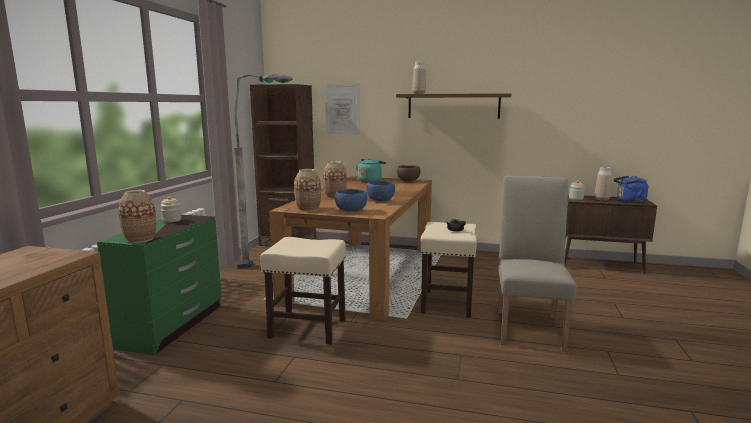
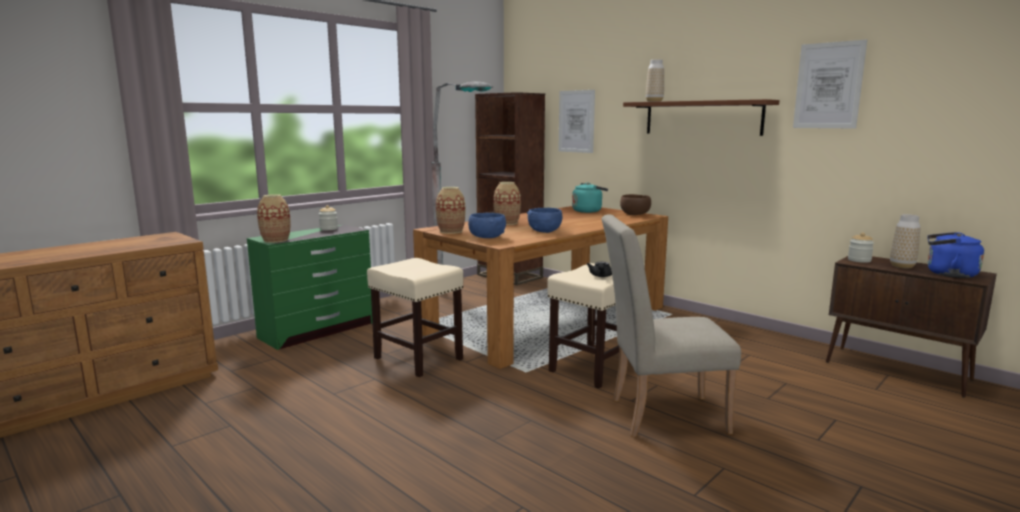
camera: 30 degrees right, 0 degrees up
beige chair [498,176,577,351] -> beige chair turned 135 degrees counterclockwise [601,214,741,437]
none -> picture [793,39,867,129]

